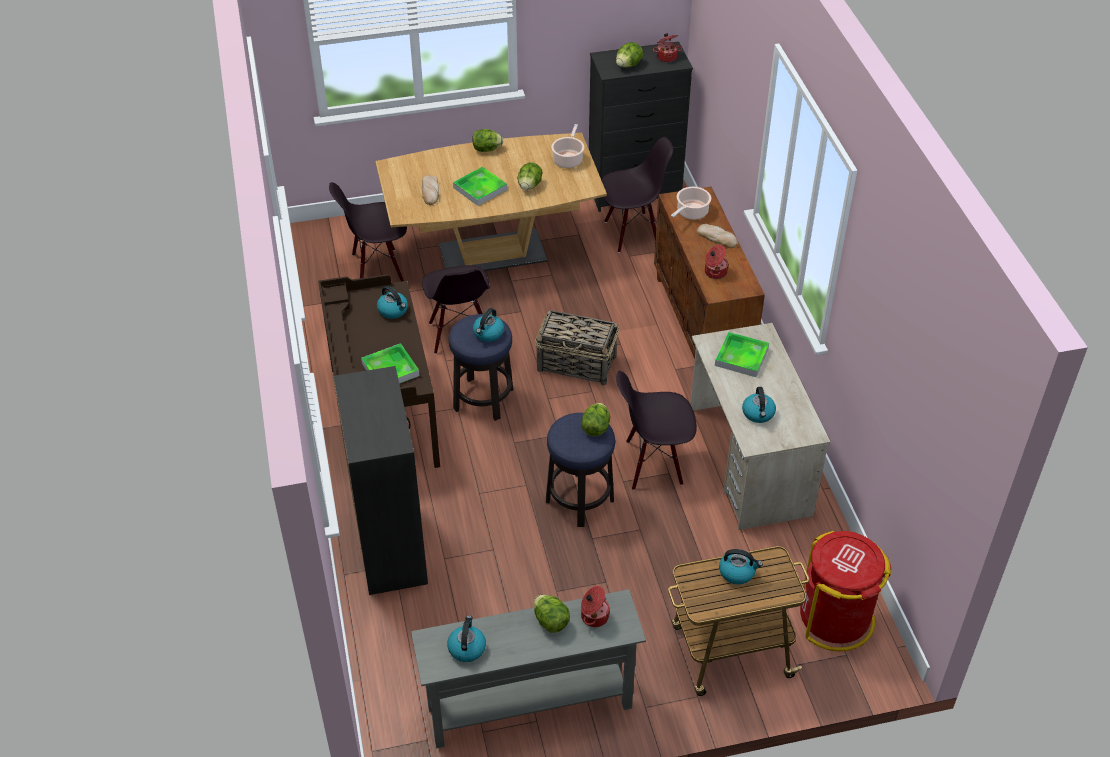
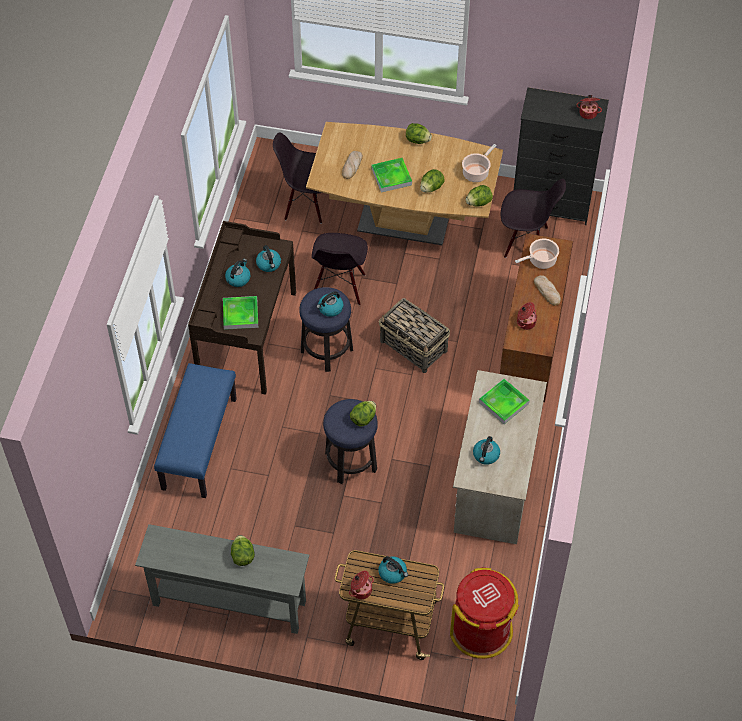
camera: 25 degrees right, 10 degrees up
black dresser [333,366,428,595] -> blue bench [154,363,237,498]
kettle [447,615,486,662] -> kettle moved to [225,259,251,287]
cooking pot [581,586,610,627] -> cooking pot moved to [349,571,374,599]
lettuce [616,42,643,68] -> lettuce moved to [465,185,493,206]
black chair [616,371,697,490] -> none

